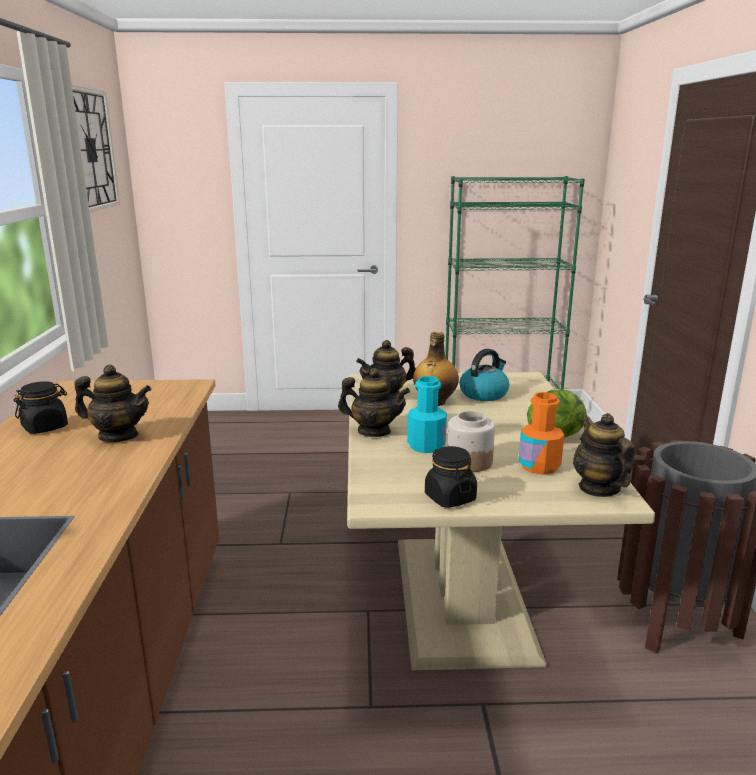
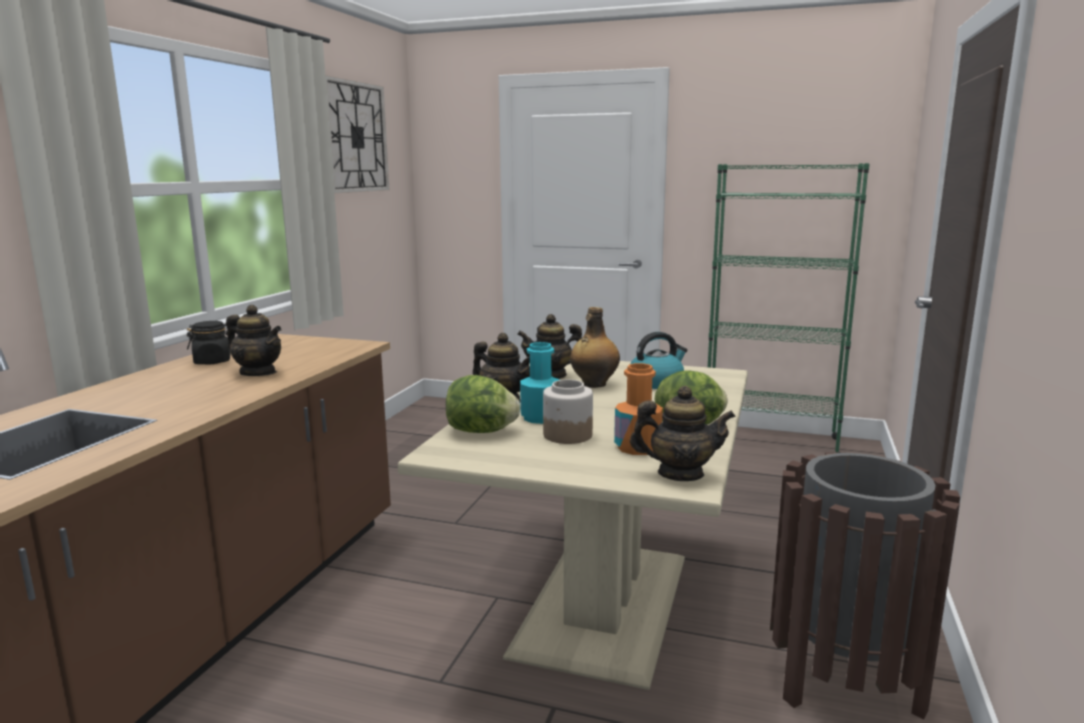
camera: 20 degrees right, 5 degrees down
black jar [425,446,477,508] -> none
teapot [573,413,634,497] -> teapot turned 90 degrees clockwise [630,386,735,481]
none -> lettuce [446,375,521,433]

